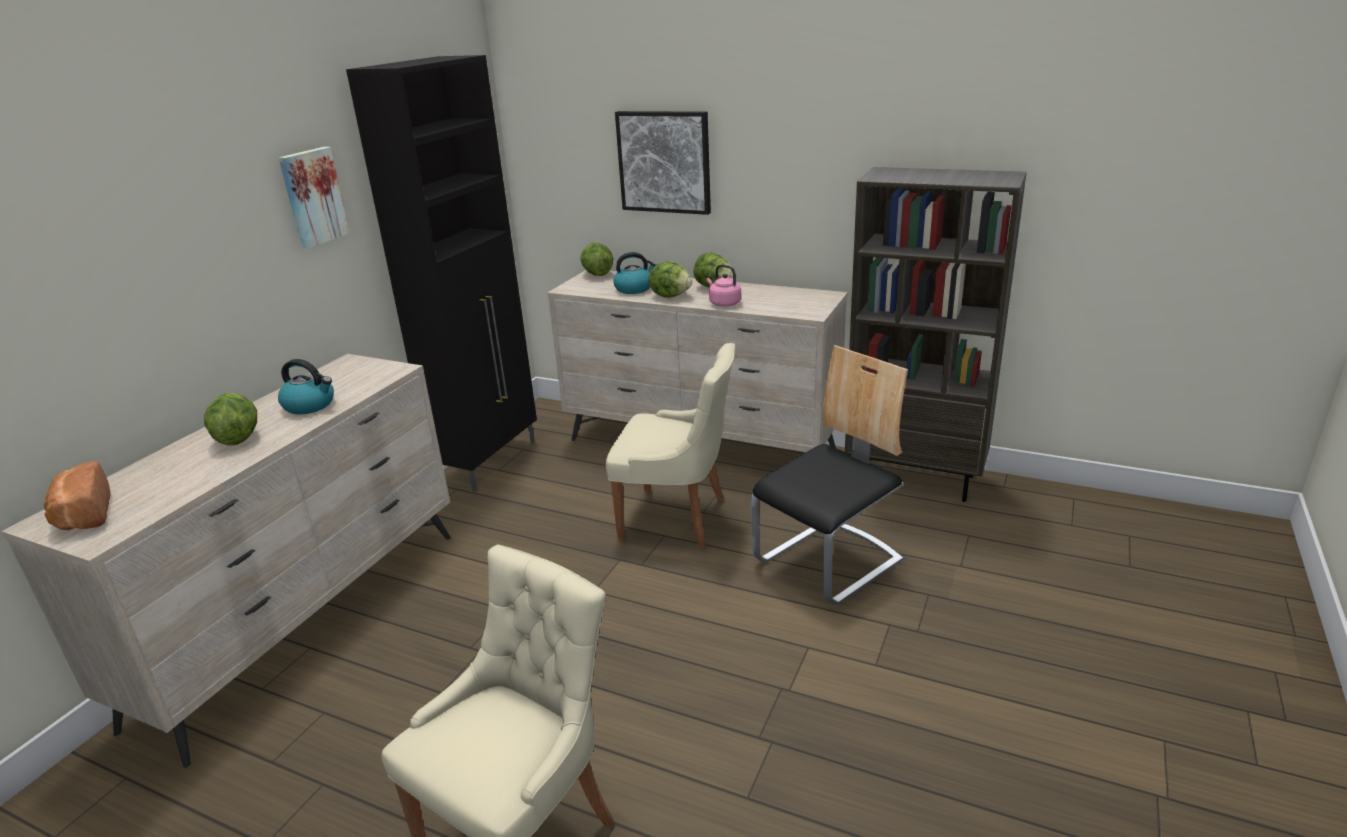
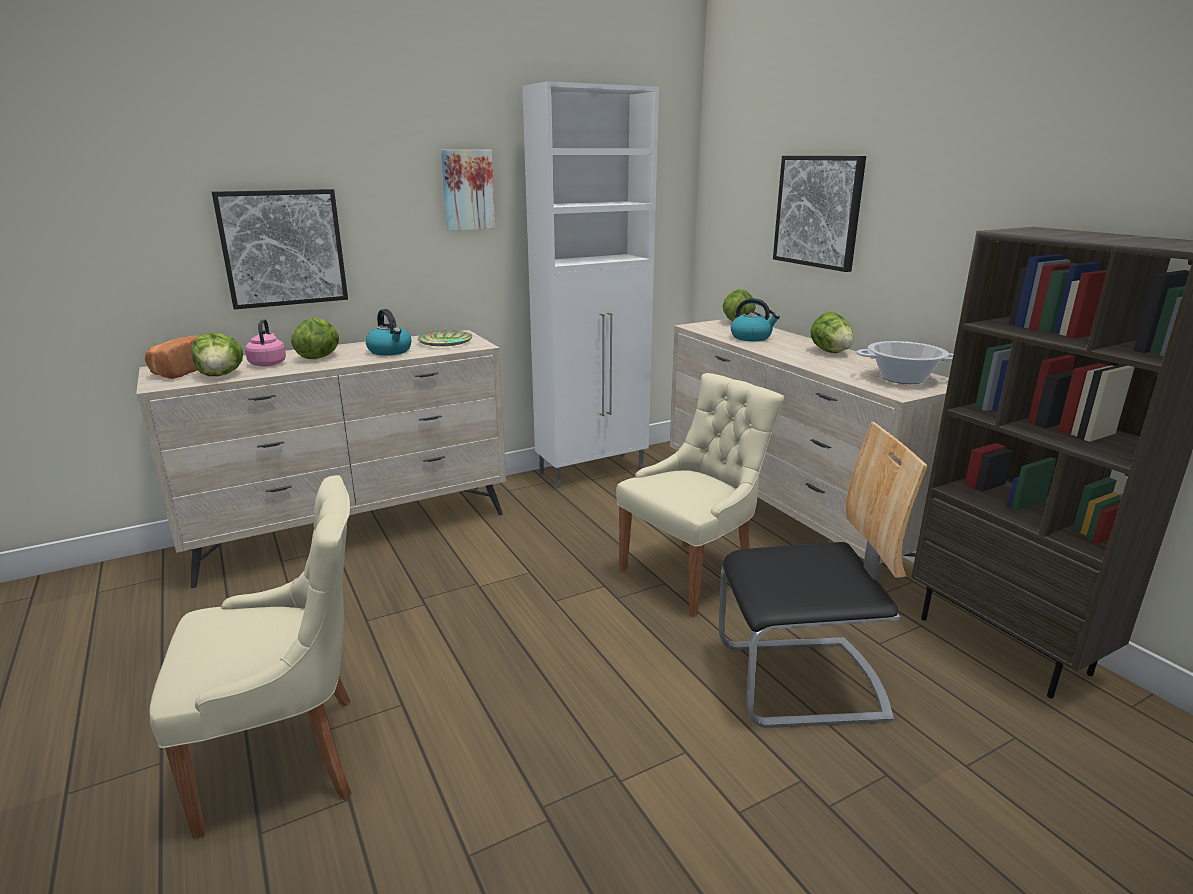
camera: 35 degrees right, 5 degrees down
black cabinet [346,55,537,492] -> white cabinet [522,81,659,489]
beige chair [606,343,735,549] -> beige chair turned 90 degrees counterclockwise [616,373,784,617]
lettuce [649,261,692,298] -> lettuce moved to [191,333,243,376]
pink kettle [706,264,741,307] -> pink kettle moved to [245,319,286,366]
none -> picture [212,189,348,310]
none -> plate [418,331,472,346]
none -> cooking pot [856,341,953,384]

